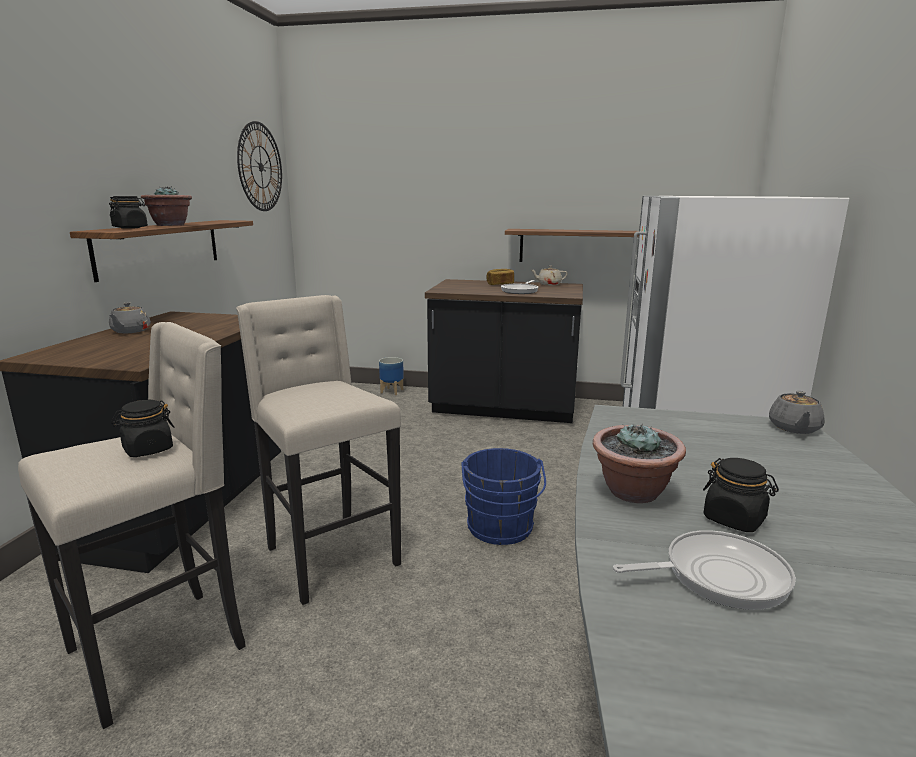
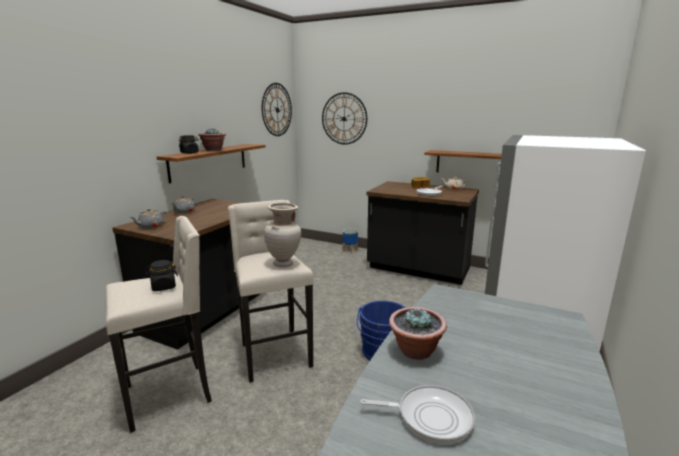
camera: 15 degrees right, 0 degrees up
black jar [703,458,779,532] -> none
grey teapot [769,391,825,434] -> grey teapot moved to [130,209,166,229]
none -> beige vase [264,203,301,267]
none -> wall clock [322,92,367,144]

